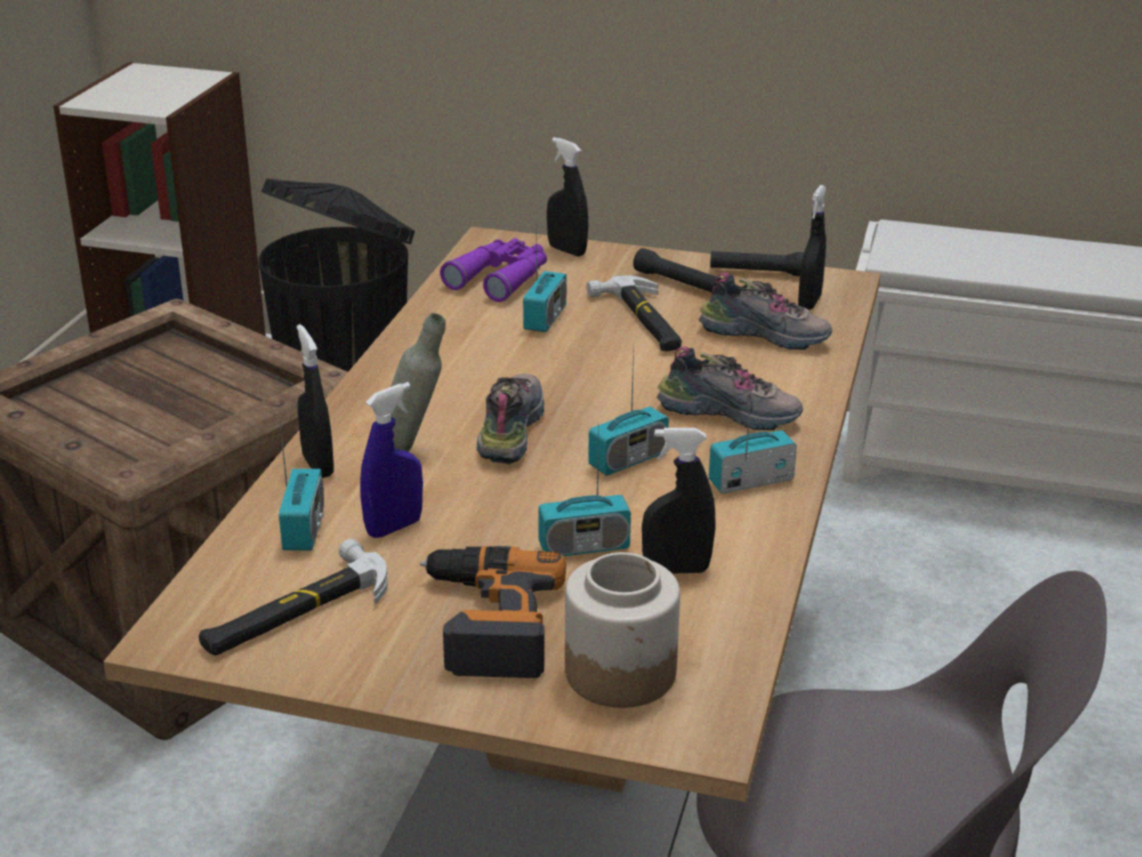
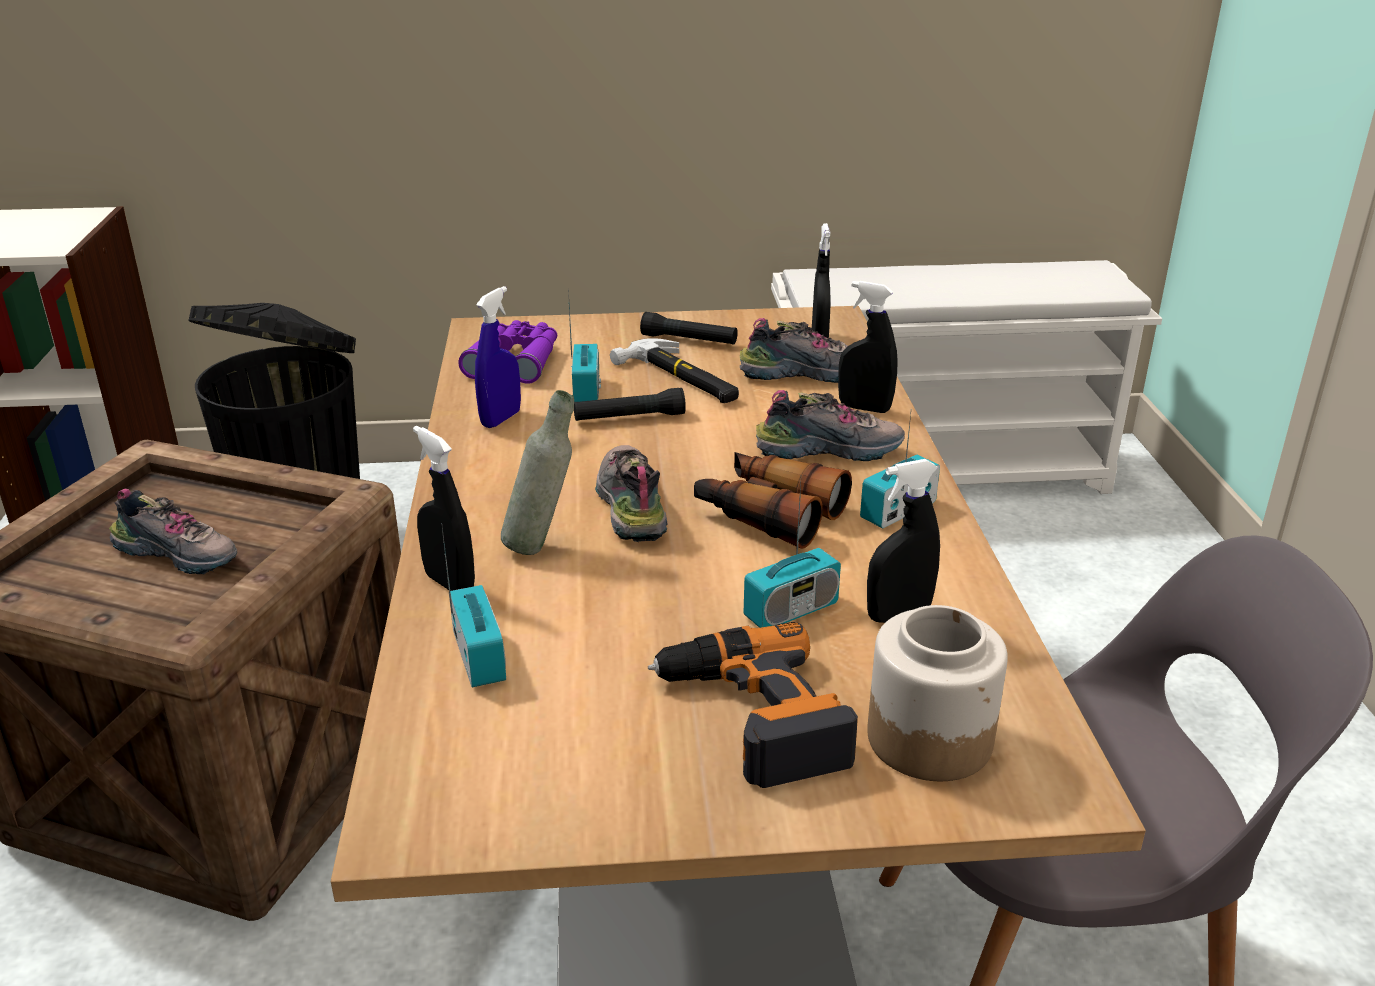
camera: 20 degrees left, 0 degrees up
hammer [199,539,388,655] -> none
blue spray bottle [360,382,423,538] -> blue spray bottle moved to [475,286,521,428]
black spray bottle [547,137,588,256] -> black spray bottle moved to [838,281,898,413]
radio [588,343,669,476] -> binoculars [694,452,852,549]
black flashlight [710,251,804,276] -> black flashlight moved to [574,388,686,421]
none -> shoe [109,489,237,574]

